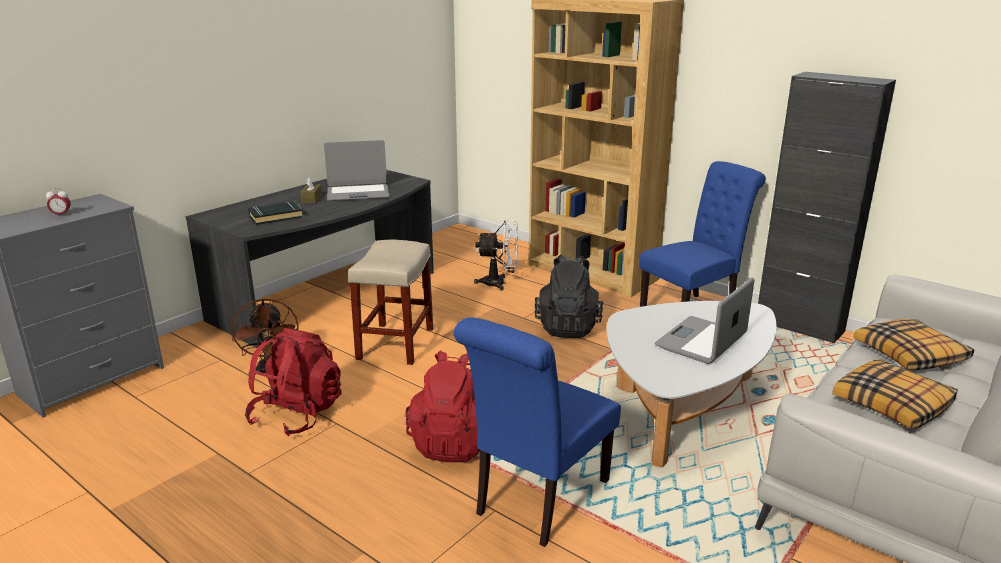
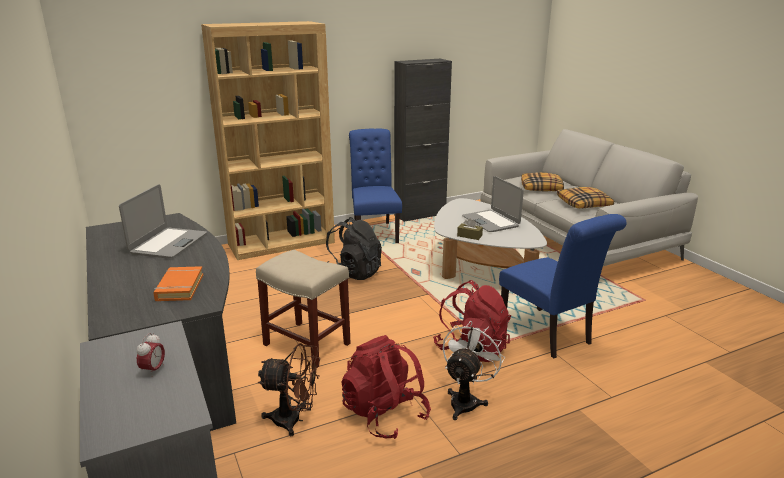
camera: 65 degrees left, 0 degrees up
black book [248,201,304,225] -> orange book [153,266,203,301]
brown tissue box [300,177,322,203] -> brown tissue box moved to [457,218,483,240]
white fan [474,220,518,291] -> white fan moved to [442,321,505,420]

